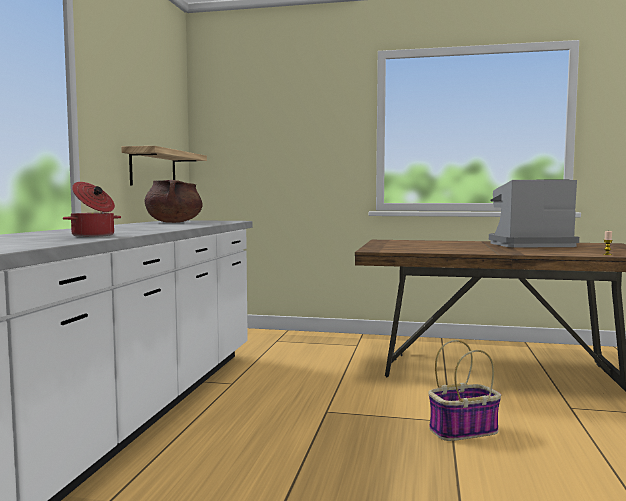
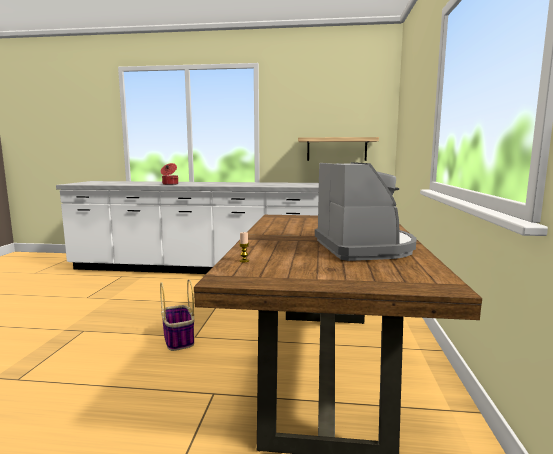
camera: 85 degrees right, 5 degrees up
brown cooking pot [145,180,203,223] -> none

